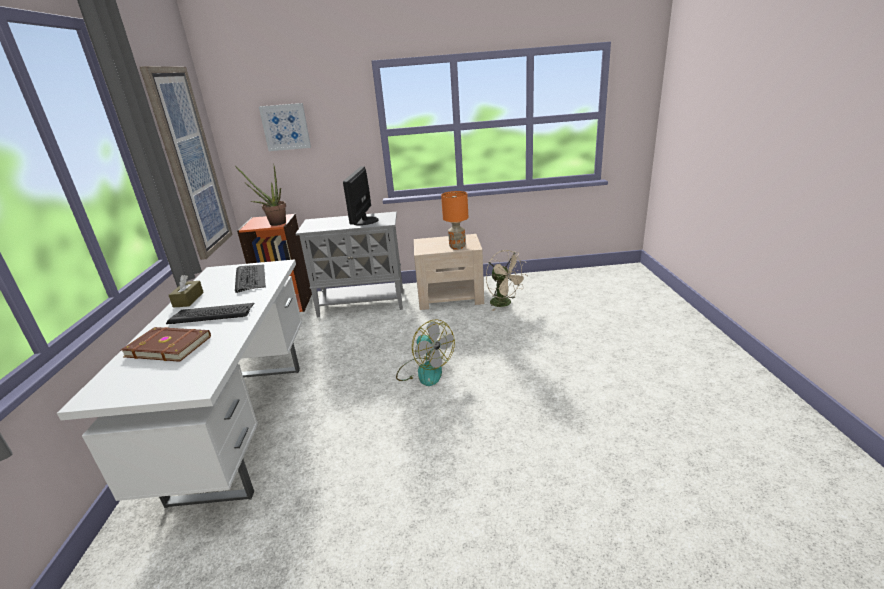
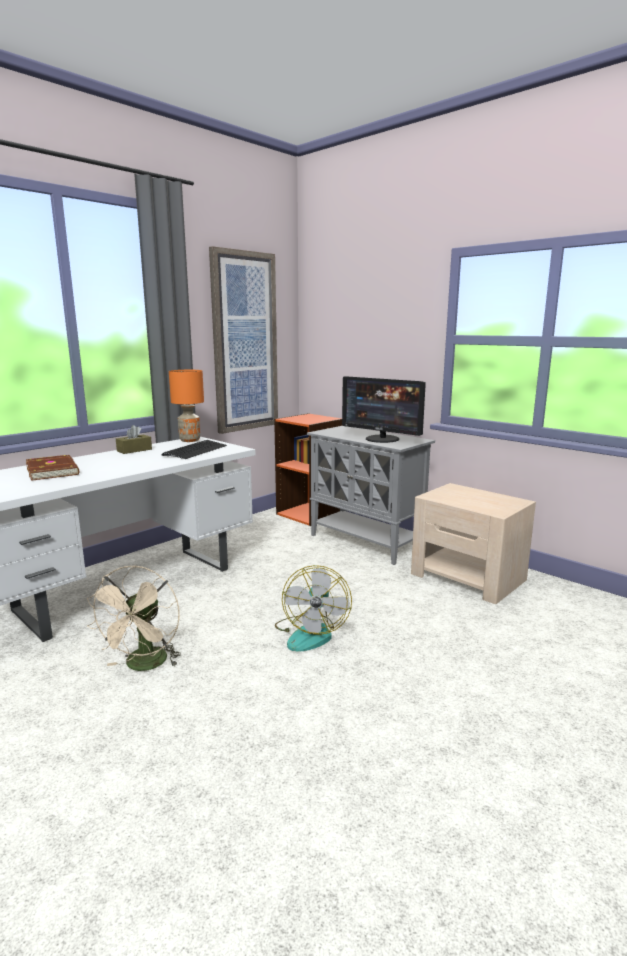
camera: 45 degrees right, 10 degrees down
keyboard [166,303,255,324] -> none
potted plant [235,166,286,226] -> none
picture [259,103,311,151] -> none
monitor [343,166,379,225] -> monitor turned 105 degrees counterclockwise [342,376,426,443]
orange table lamp [441,191,469,250] -> orange table lamp moved to [169,370,204,442]
beige fan [486,250,527,311] -> beige fan moved to [87,565,181,671]

